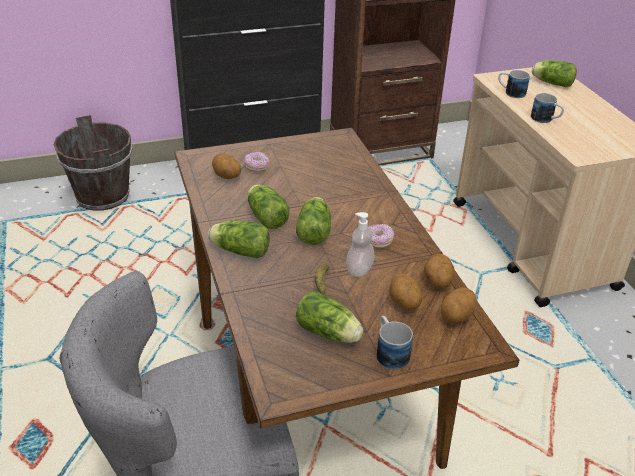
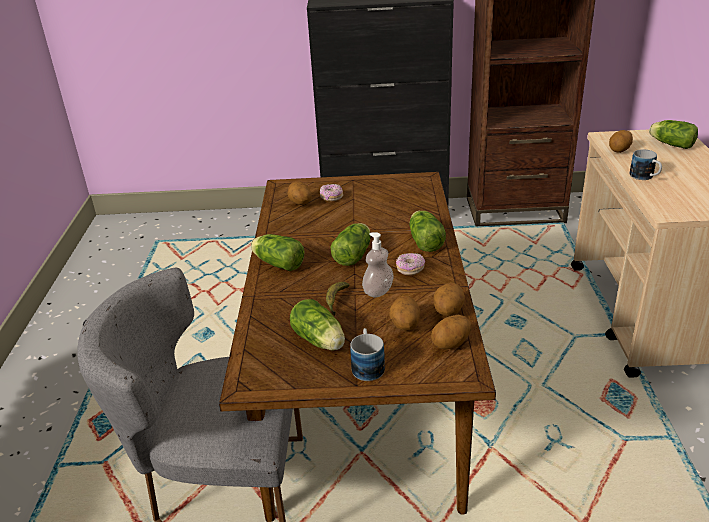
camera: 20 degrees right, 5 degrees down
brown bucket [54,115,132,211] -> none
lettuce [248,185,289,229] -> lettuce moved to [409,211,446,252]
mug [498,70,530,98] -> potato [609,130,633,153]

